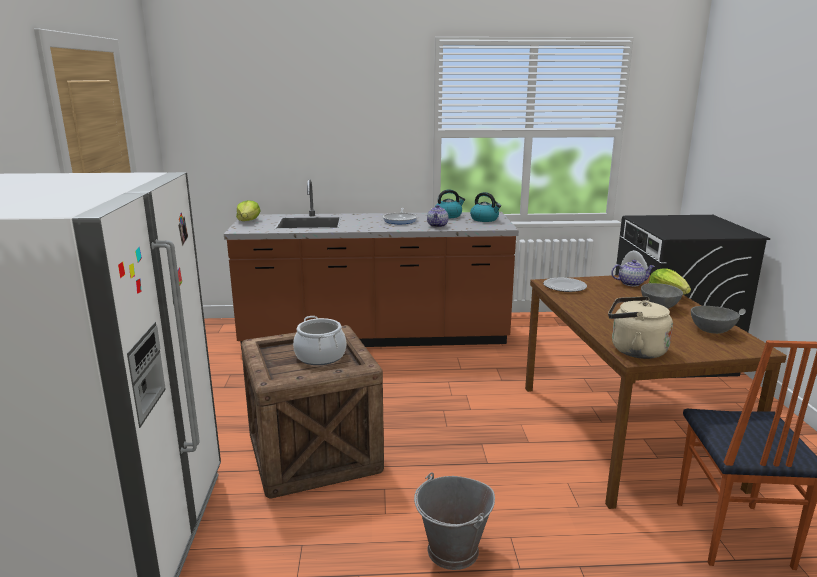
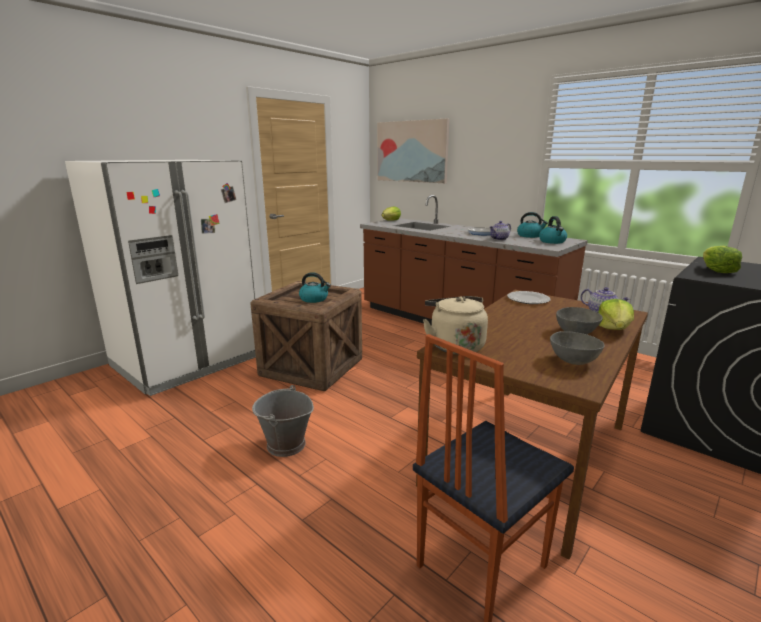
camera: 45 degrees right, 0 degrees up
cooking pot [293,316,346,365] -> kettle [299,272,331,303]
none -> picture [377,118,450,183]
none -> lettuce [703,246,742,273]

